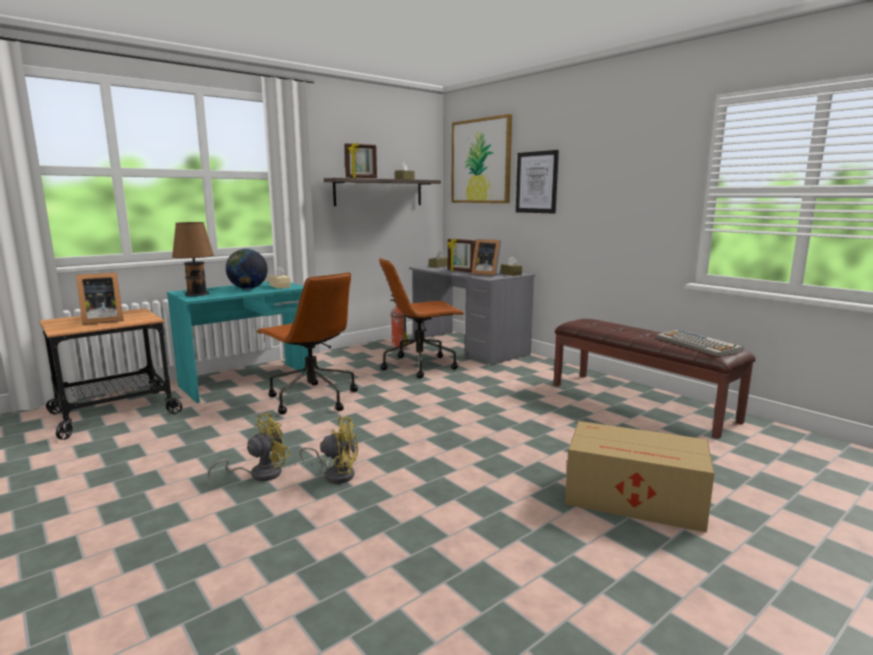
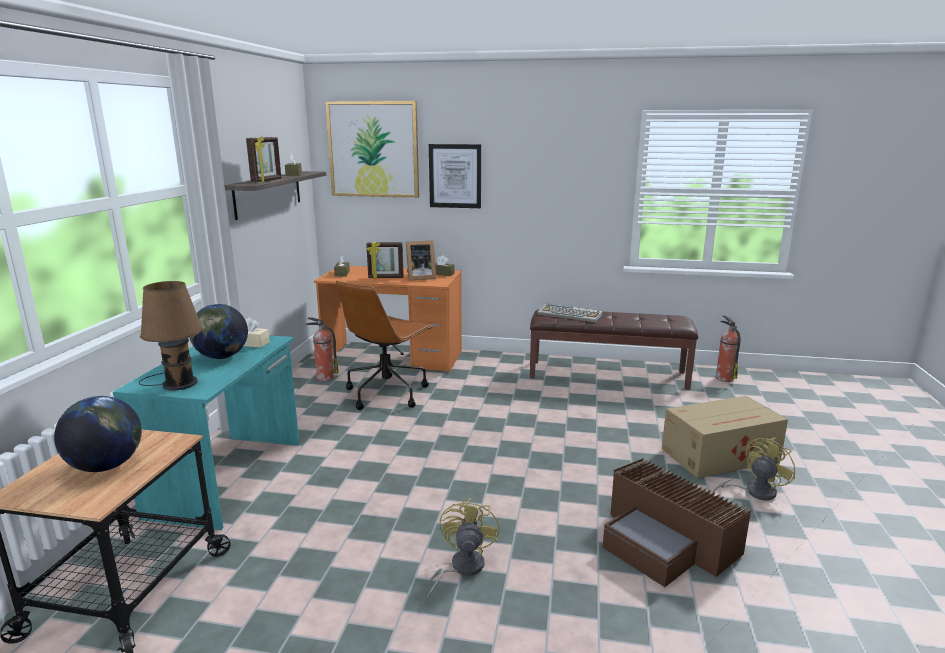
camera: 40 degrees left, 5 degrees up
picture frame [76,272,124,325] -> globe [54,396,142,472]
brown office chair [256,272,358,414] -> none
yellow fan [299,416,358,484] -> yellow fan moved to [712,438,795,500]
grey desk [409,265,535,366] -> orange desk [314,266,462,373]
keyboard [656,329,743,356] -> keyboard moved to [537,303,603,322]
none -> brown storage box [603,458,751,587]
none -> fire extinguisher [716,315,740,382]

